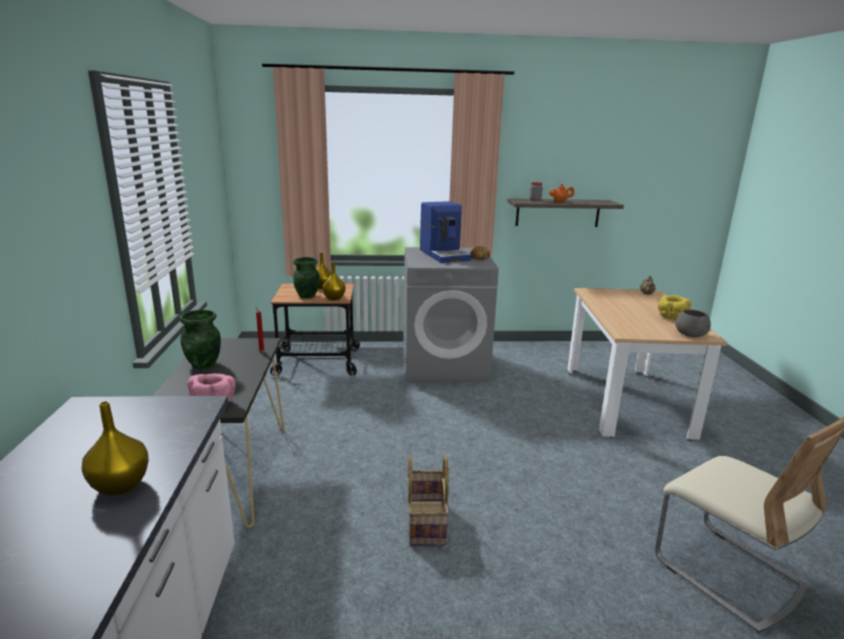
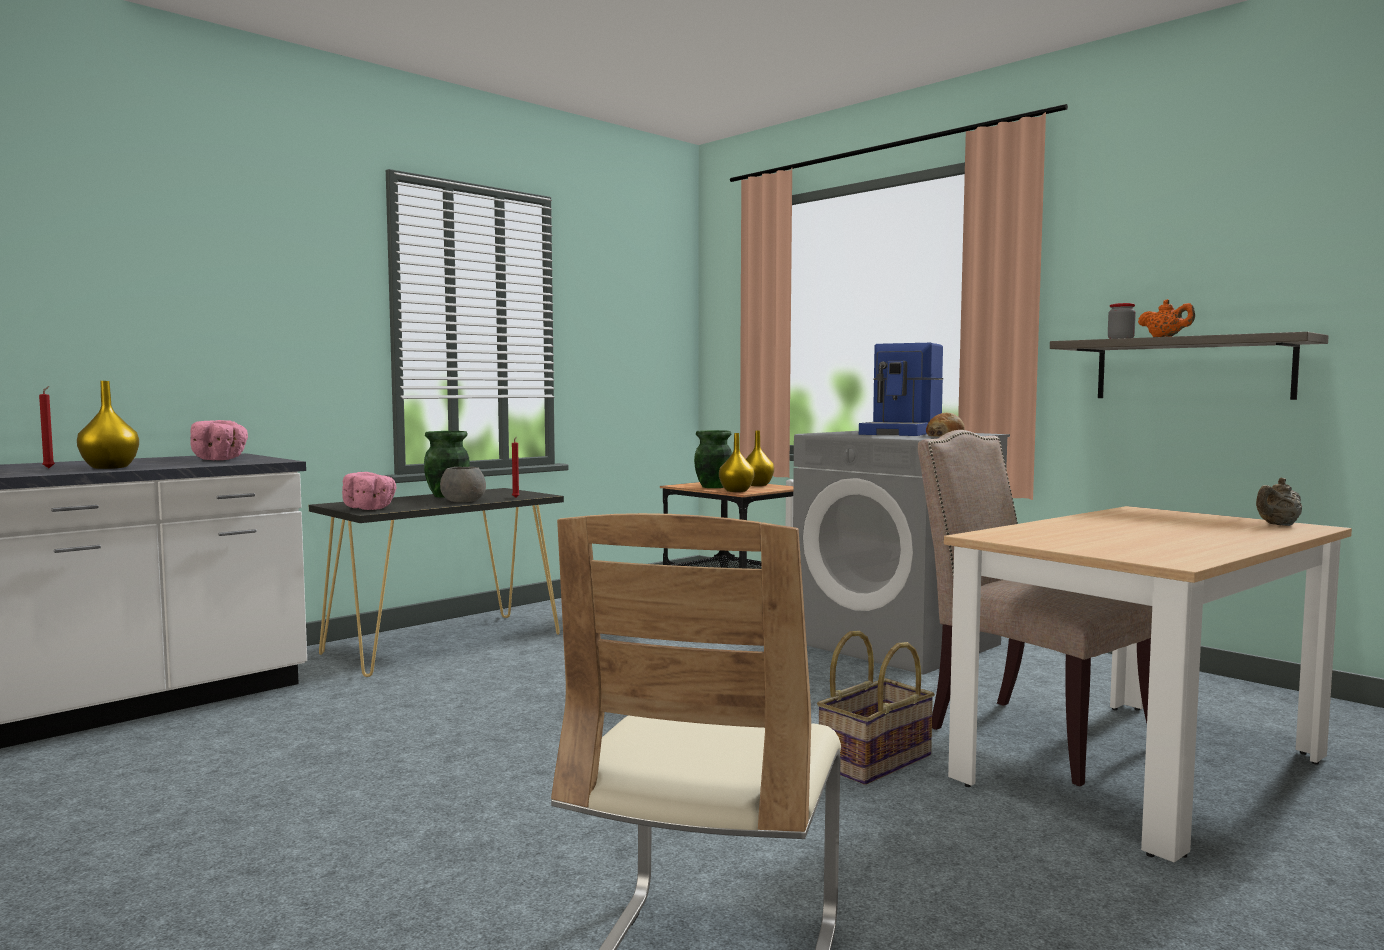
camera: 50 degrees right, 15 degrees down
basket [408,456,449,546] -> basket moved to [817,631,935,785]
yellow bowl [658,295,691,320] -> none
grey bowl [675,309,711,337] -> grey bowl moved to [440,467,486,502]
none -> red candle [39,386,55,468]
none -> pink bowl [190,420,248,460]
none -> beige chair [918,430,1152,786]

